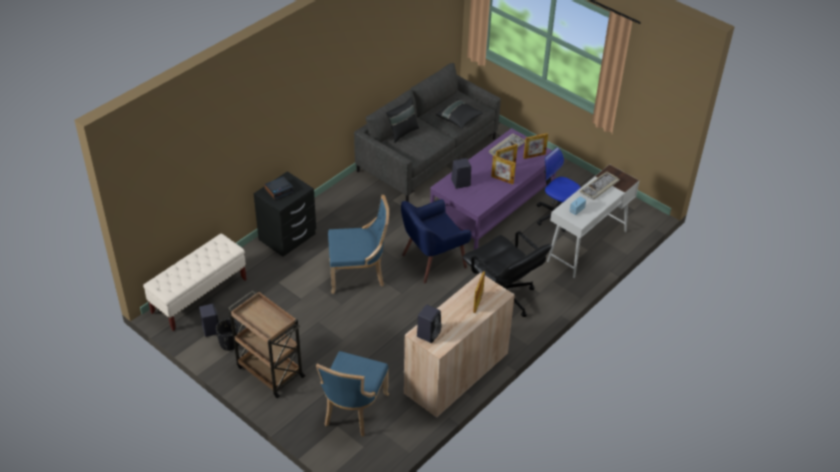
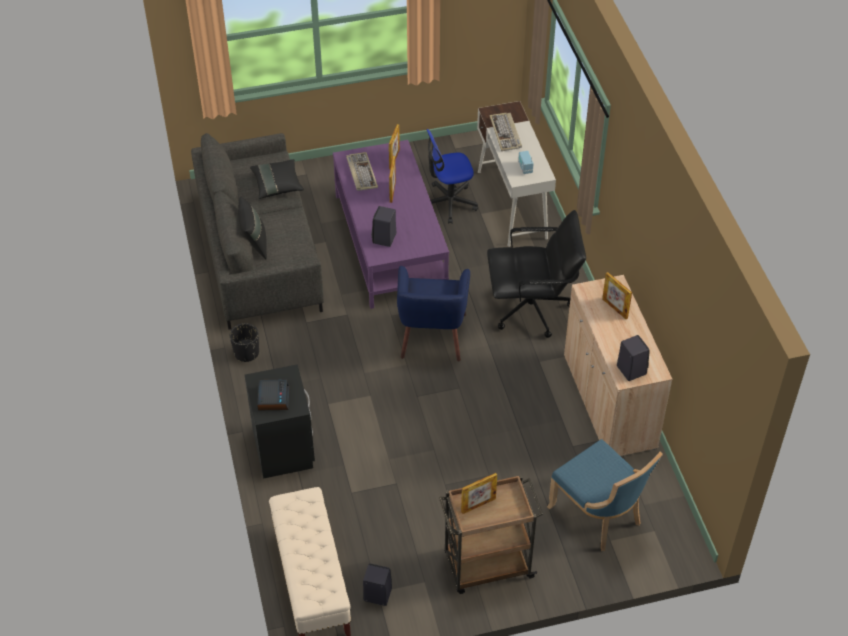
camera: 55 degrees left, 5 degrees up
black planter [216,319,240,351] -> black planter moved to [230,323,259,362]
blue chair [328,195,389,294] -> none
picture frame [491,155,516,184] -> picture frame moved to [461,473,497,514]

